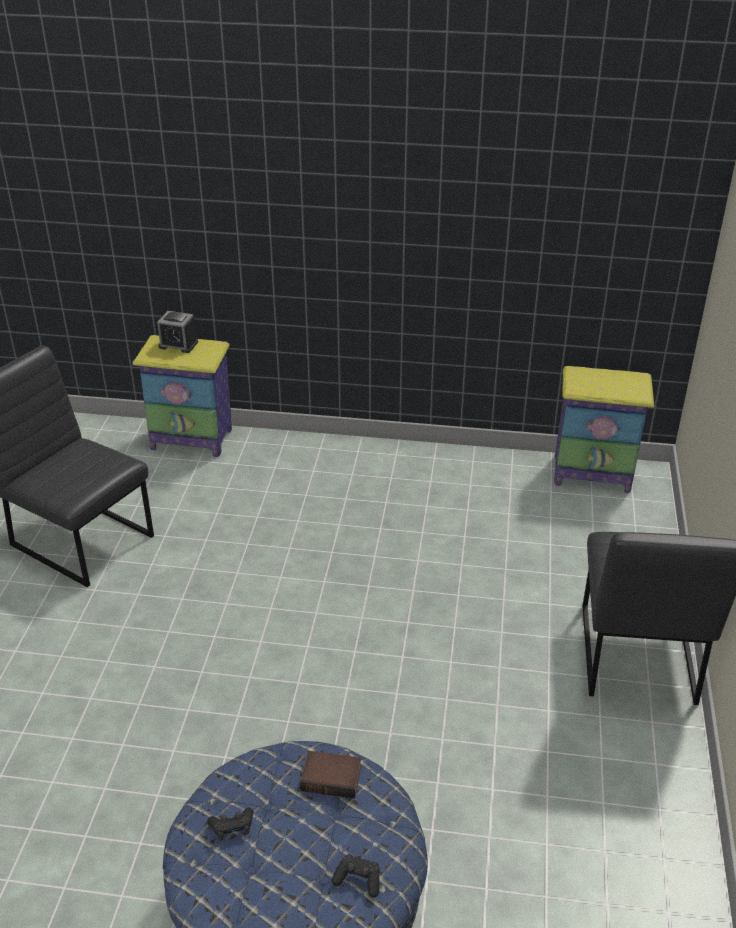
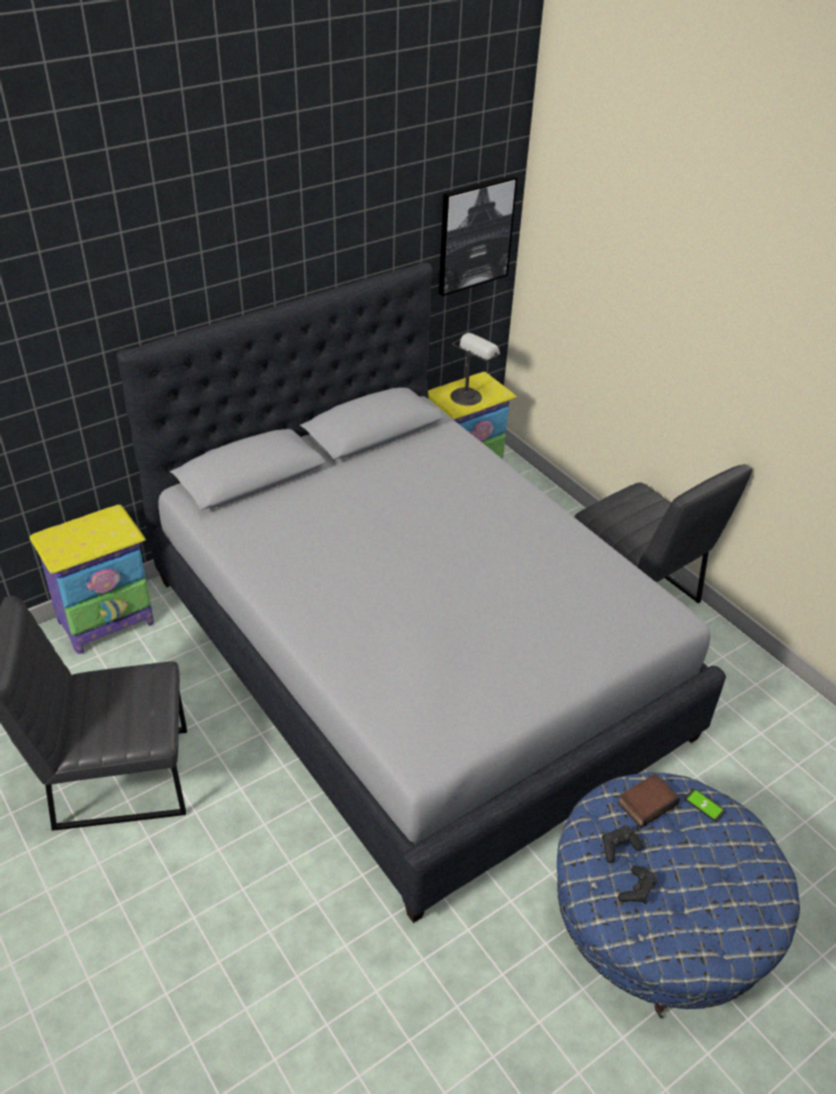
camera: 45 degrees left, 5 degrees up
alarm clock [157,311,198,353] -> none
black game controller [332,854,380,898] -> black game controller moved to [602,825,643,863]
none -> grey bed [117,262,726,923]
none -> picture [439,175,517,296]
none -> table lamp [450,333,500,406]
none -> phone [684,789,726,822]

